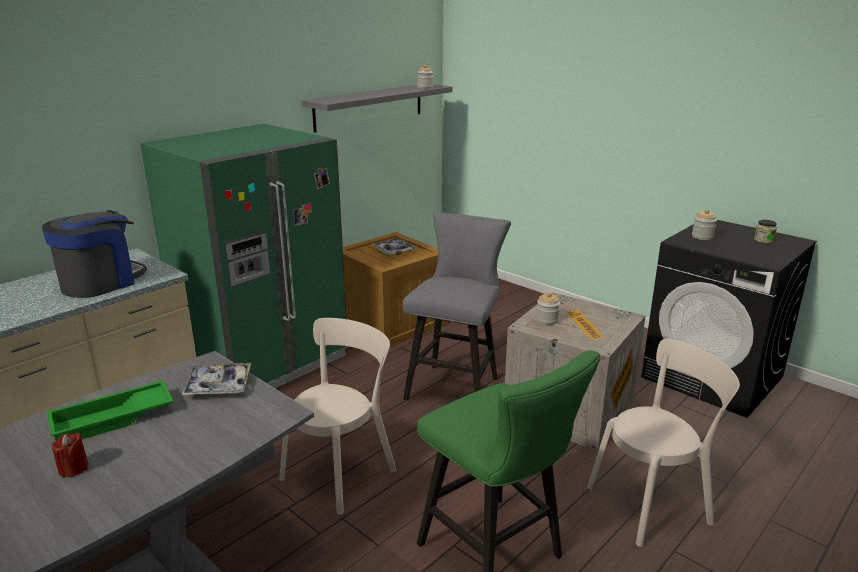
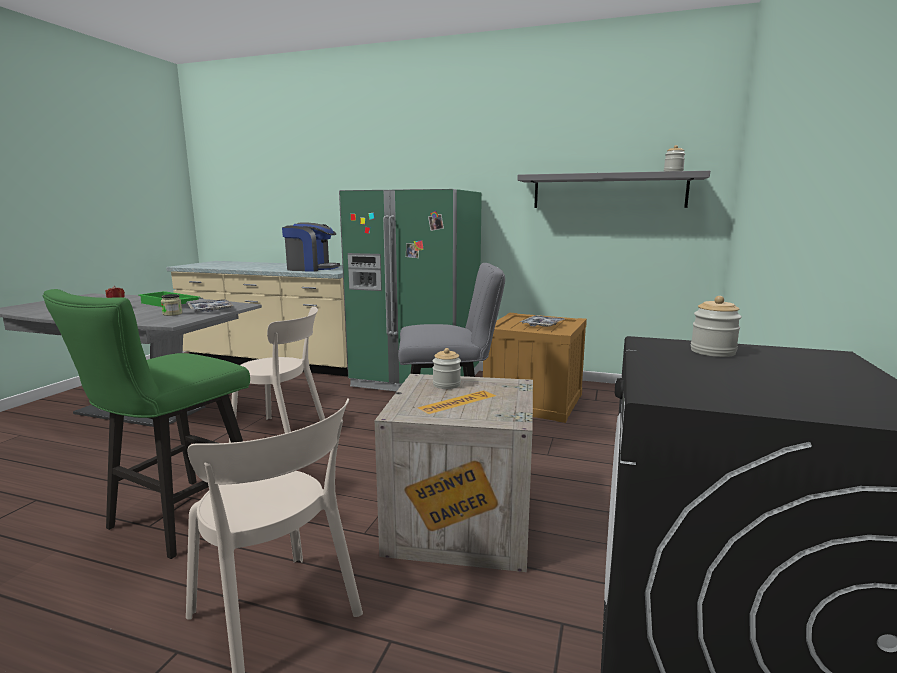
camera: 65 degrees right, 10 degrees down
jar [754,220,777,244] -> jar moved to [161,294,183,316]

